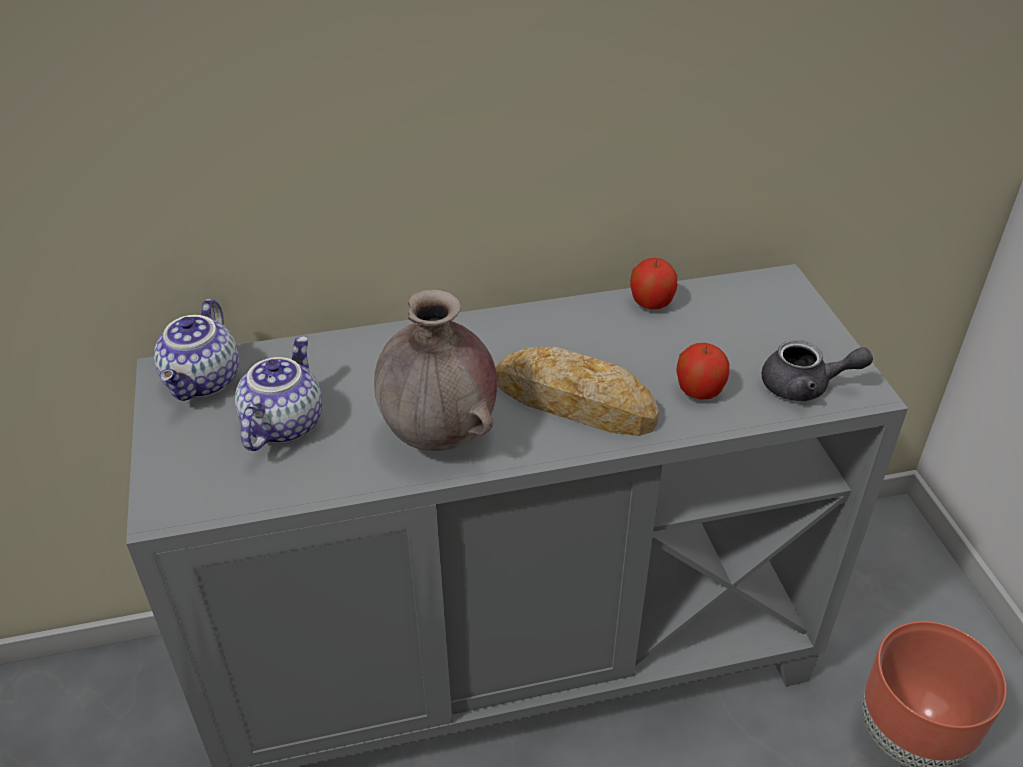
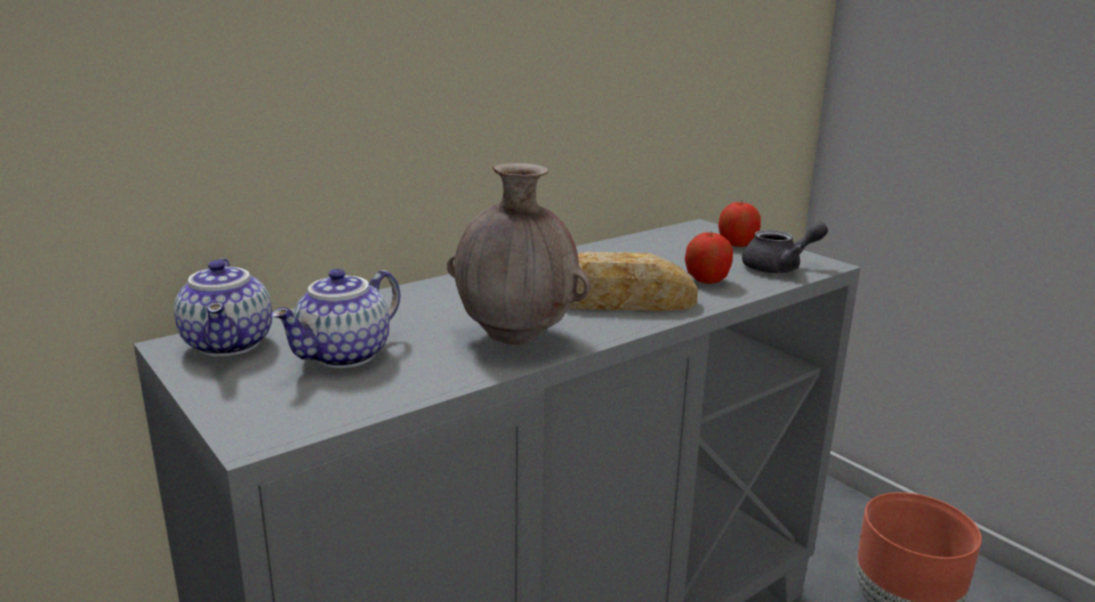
camera: 25 degrees left, 20 degrees down
teapot [235,336,322,451] -> teapot turned 135 degrees counterclockwise [271,269,400,368]
apple [630,258,677,309] -> apple moved to [718,202,761,247]

